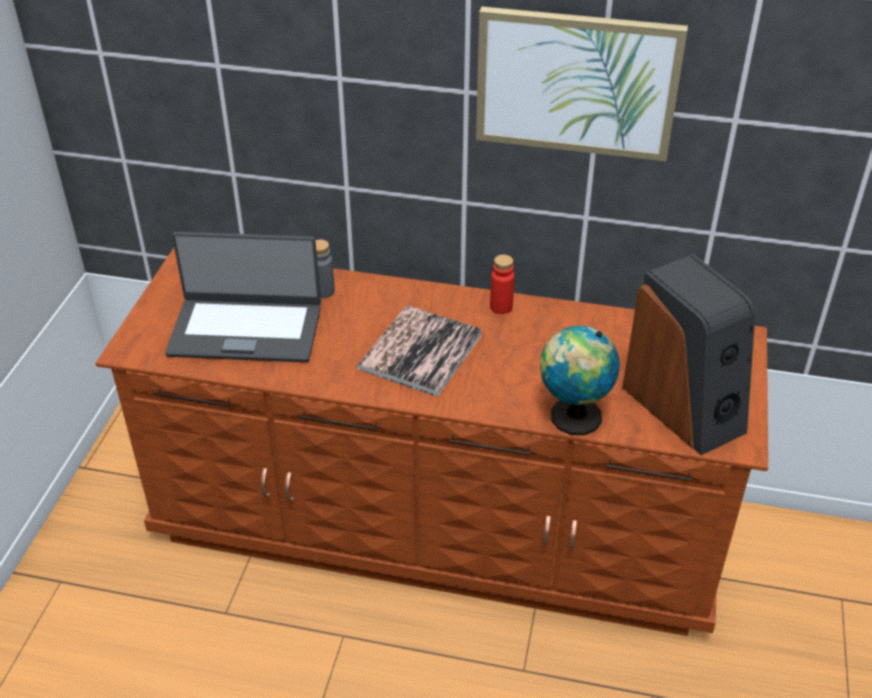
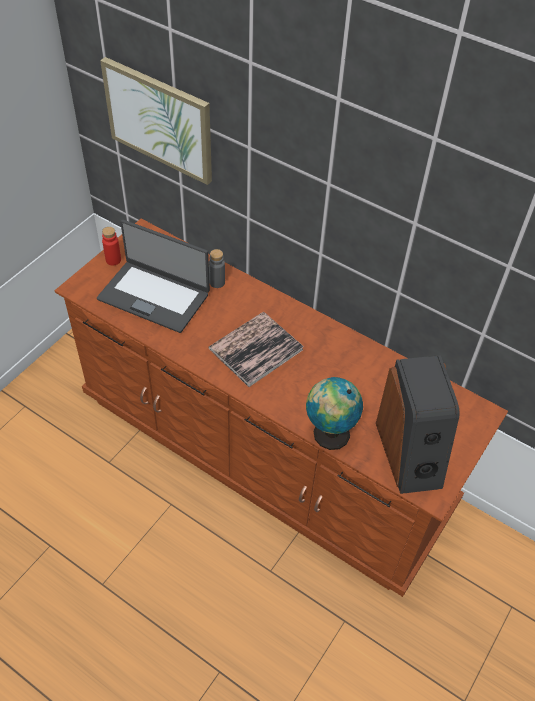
camera: 20 degrees right, 10 degrees up
picture [476,7,688,161] -> picture moved to [100,57,212,185]
red bottle [490,255,515,314] -> red bottle moved to [102,227,121,266]

